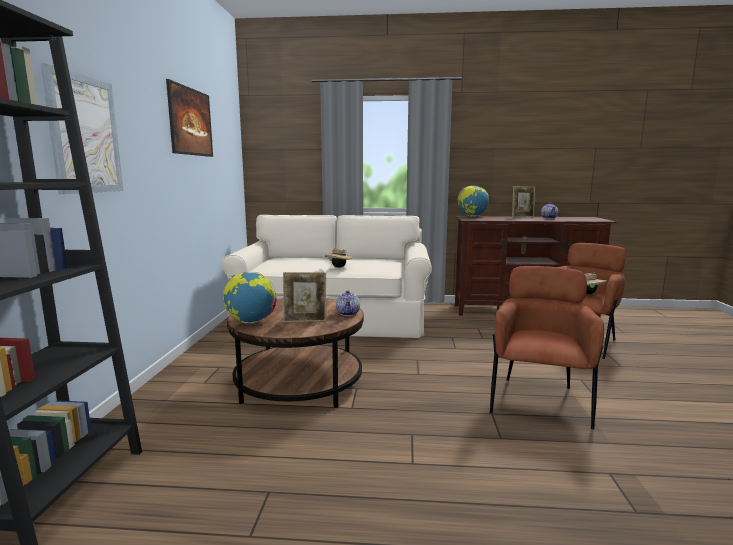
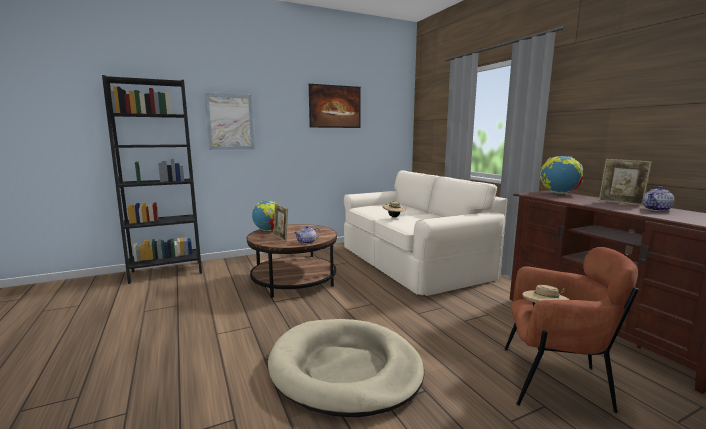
camera: 60 degrees right, 0 degrees up
brown armchair [489,266,604,429] -> beige dog bed [268,319,424,417]

